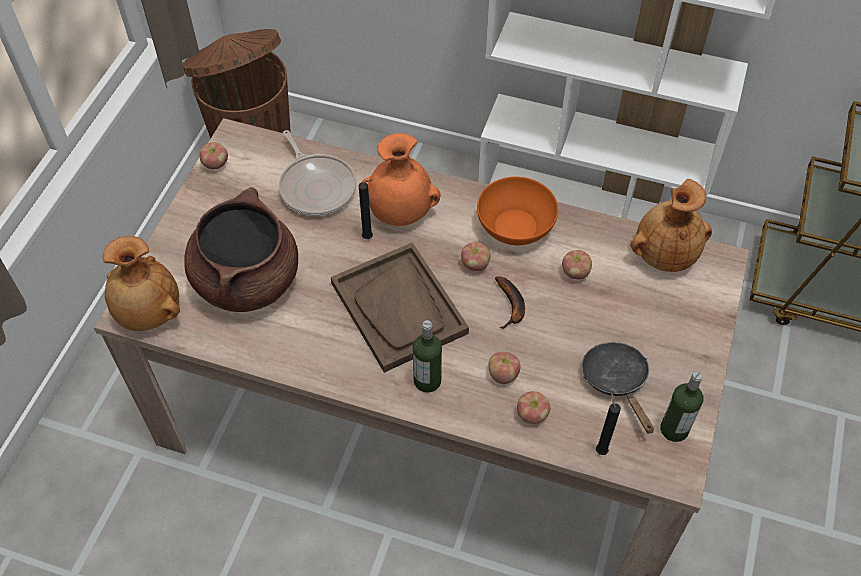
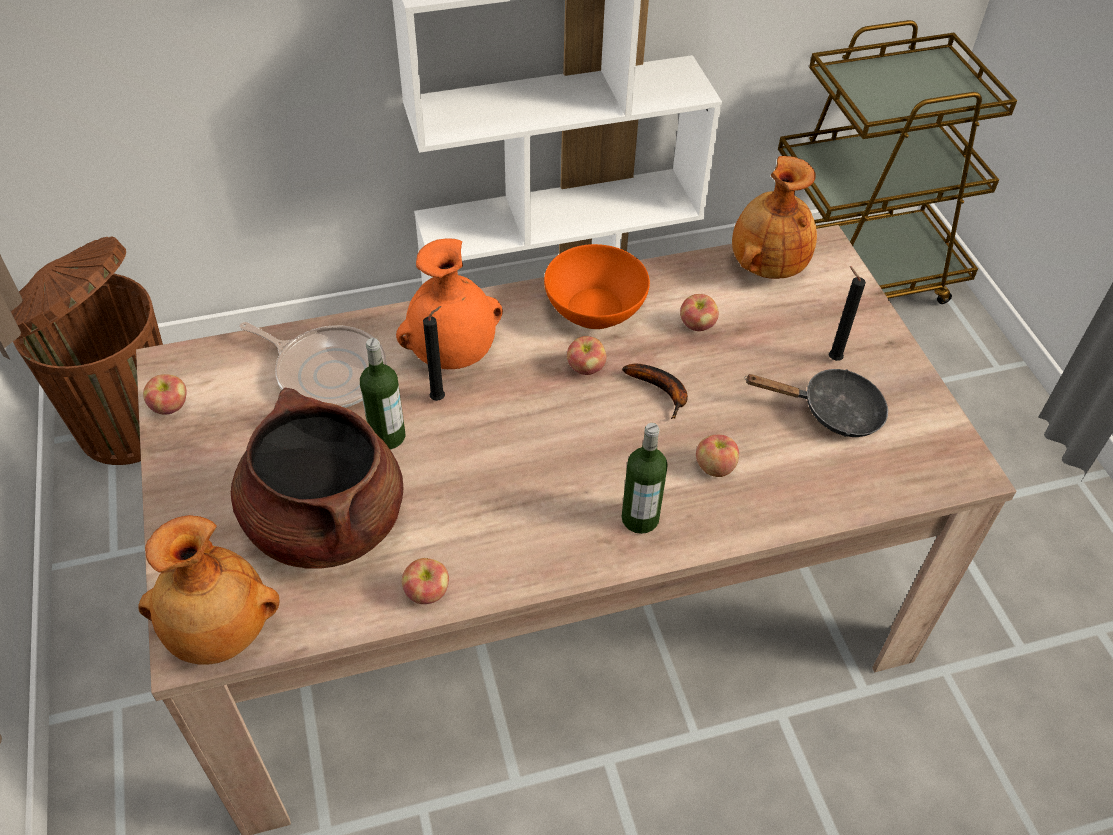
camera: 35 degrees left, 5 degrees down
brown tray [331,242,469,373] -> none
apple [517,391,550,424] -> apple moved to [402,558,449,604]
black frying pan [582,342,654,434] -> black frying pan turned 150 degrees clockwise [744,369,888,437]
black candle [596,393,621,455] -> black candle moved to [829,266,866,361]
bottle [660,371,703,442] -> bottle moved to [360,338,405,449]

